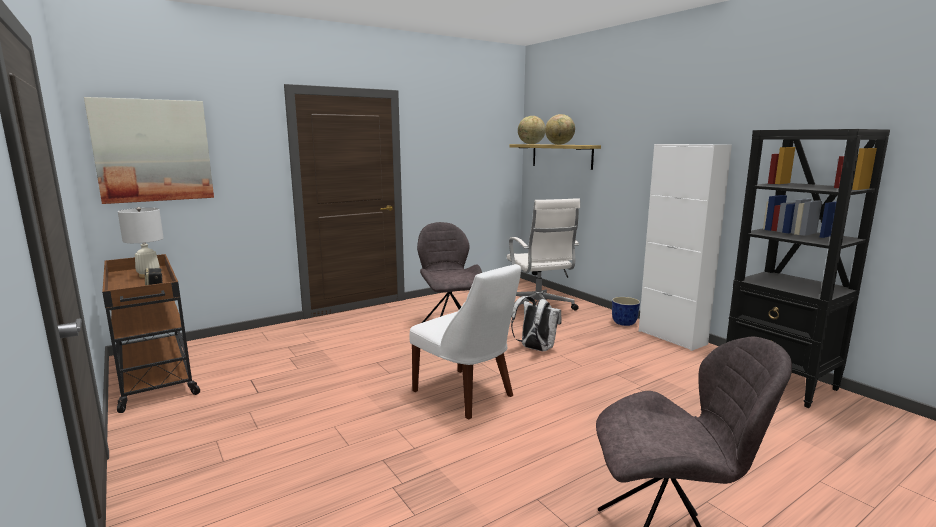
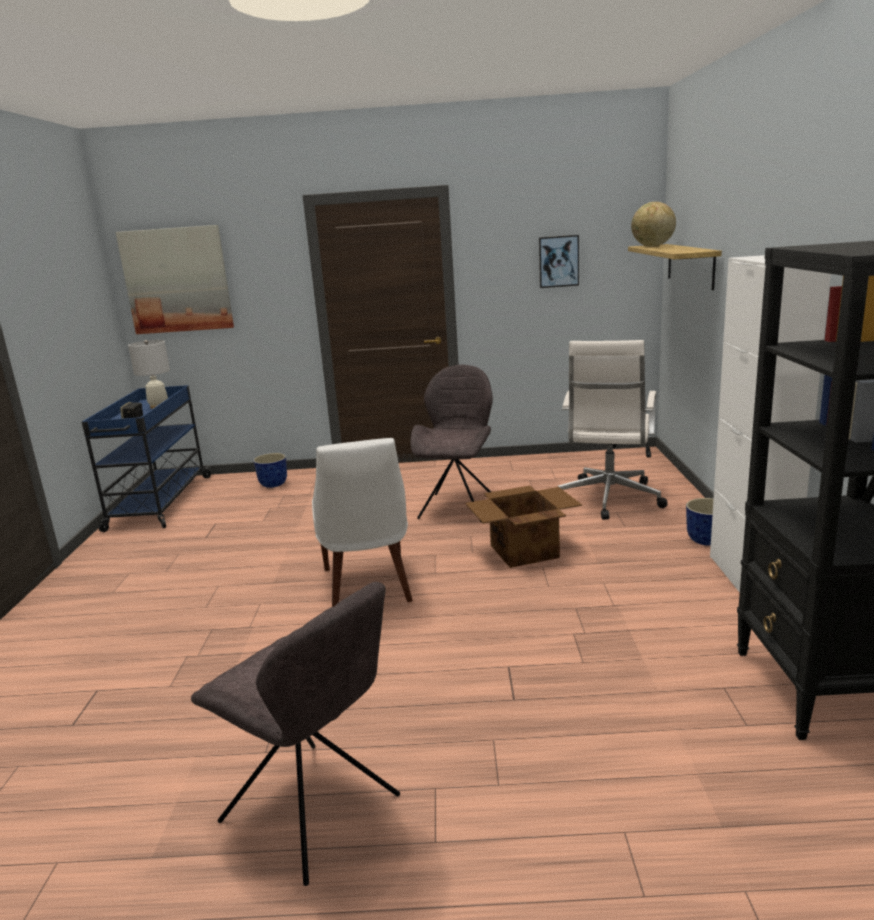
camera: 35 degrees right, 5 degrees up
brown cart [102,254,200,413] -> blue cart [82,385,211,532]
white backpack [511,296,562,351] -> cardboard box [465,486,582,568]
globe [545,114,575,145] -> none
none -> planter [253,453,287,488]
none -> picture [539,235,579,288]

